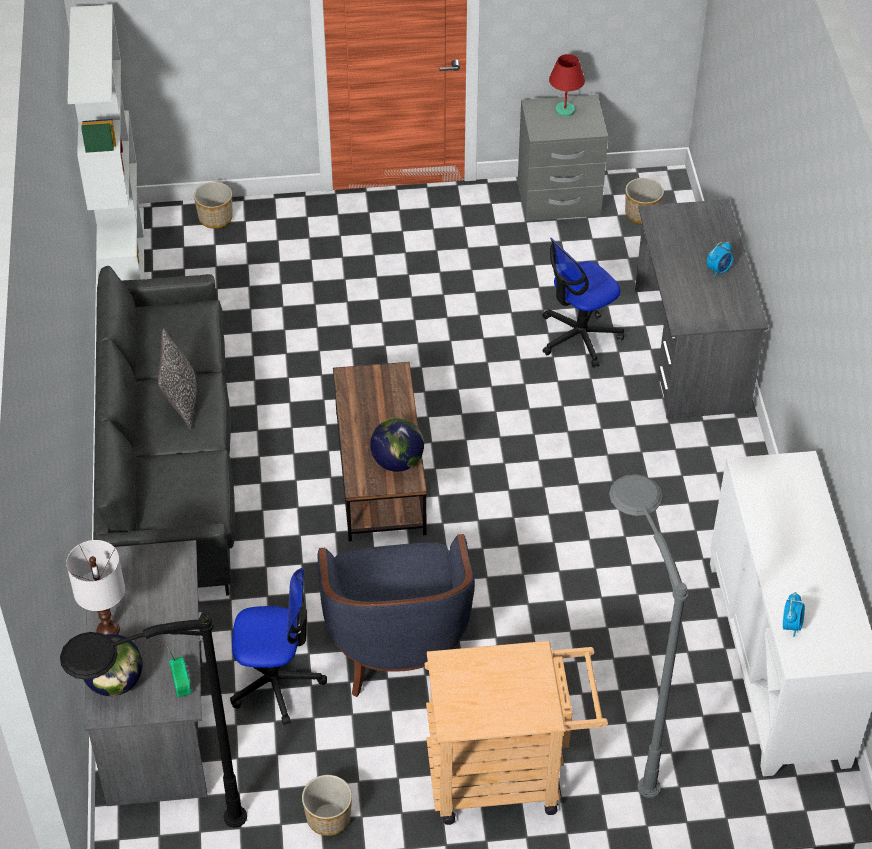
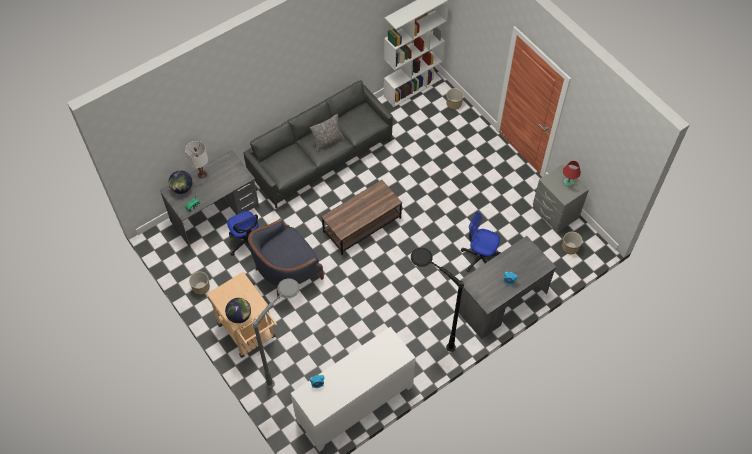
camera: 60 degrees right, 10 degrees up
black floor lamp [60,614,247,828] -> black floor lamp moved to [411,248,464,352]
globe [370,418,424,472] -> globe moved to [225,298,251,323]

